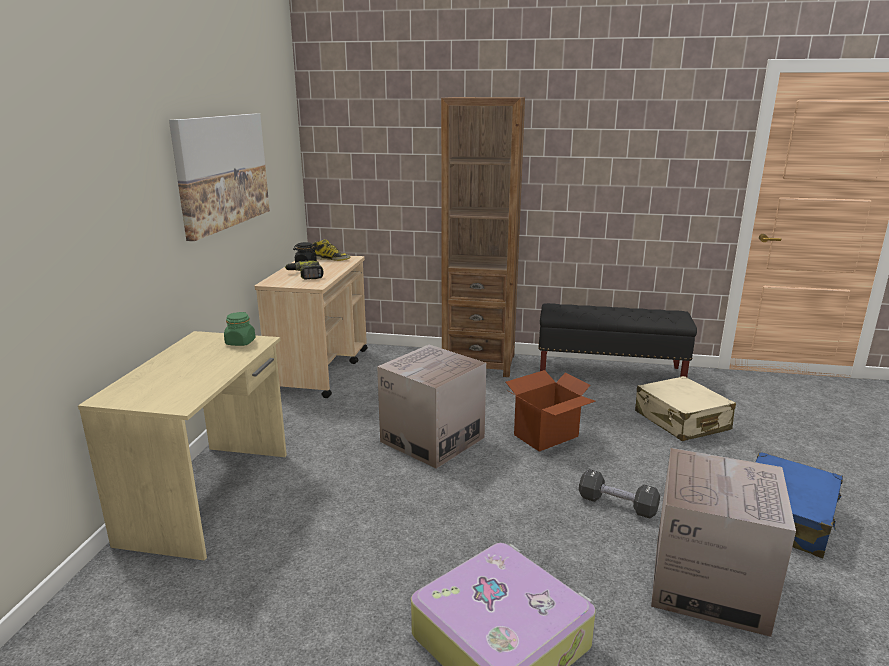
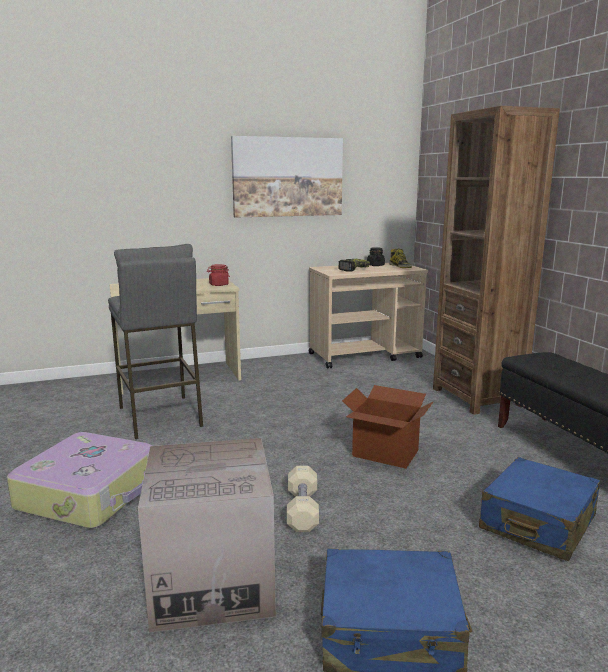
camera: 60 degrees right, 5 degrees down
green jar [224,312,256,346] -> red jar [207,264,230,286]
cardboard box [377,345,486,469] -> none
black dumbbell [579,469,660,519] -> beige dumbbell [287,466,319,532]
beige suitcase [635,376,736,441] -> blue suitcase [479,457,600,561]
none -> grey stool [108,244,203,439]

